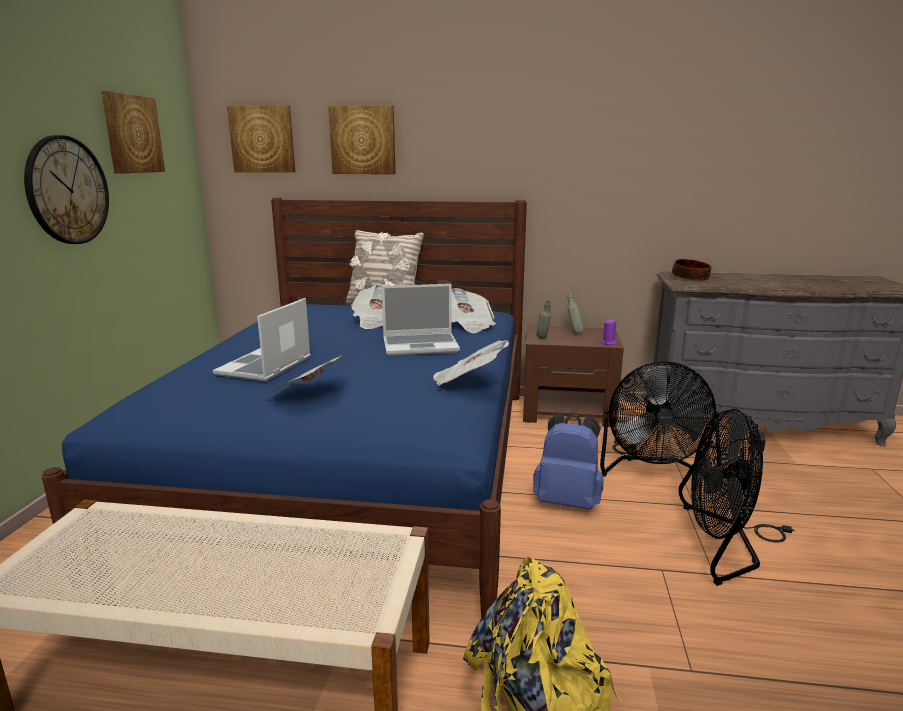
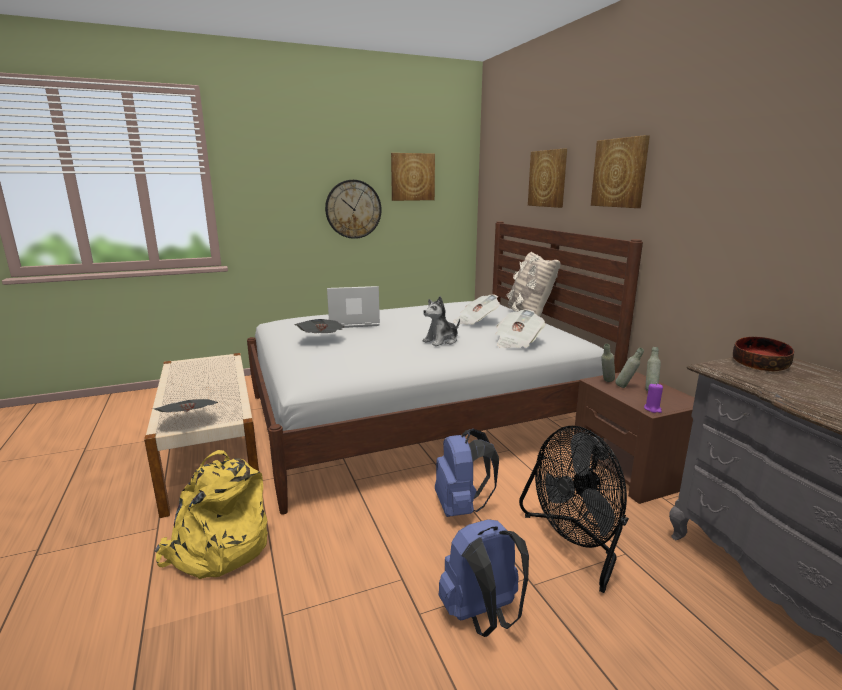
camera: 60 degrees right, 0 degrees up
blue bed [41,198,527,618] -> white bed [247,221,643,515]
picture [227,105,295,172] -> picture moved to [591,135,650,208]
laptop [382,284,460,356] -> plush toy [423,296,460,346]
newspaper [433,340,509,386] -> newspaper moved to [153,399,218,412]
black fan [679,409,795,586] -> blue backpack [438,519,529,637]
none -> grey bottle [615,348,644,388]

